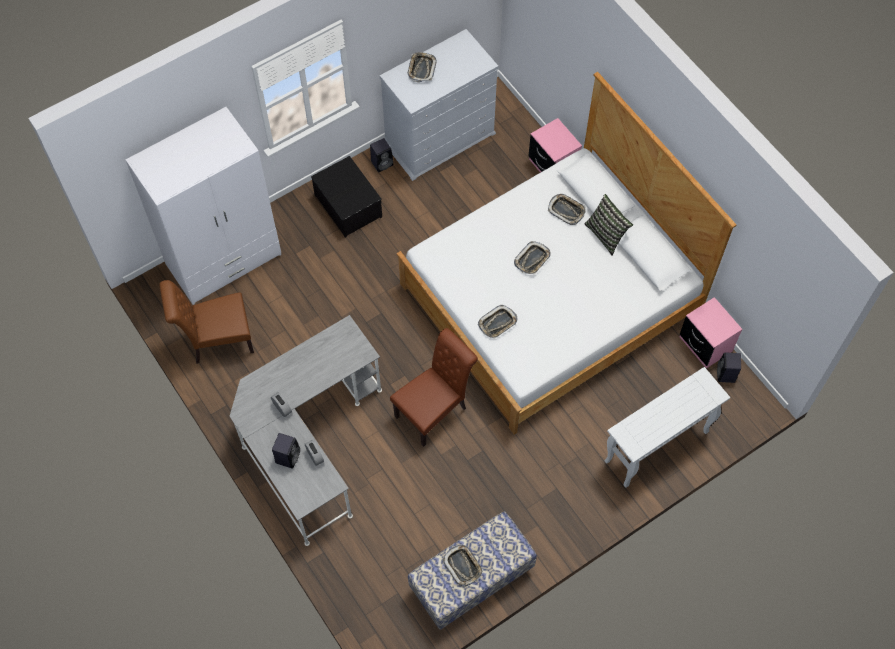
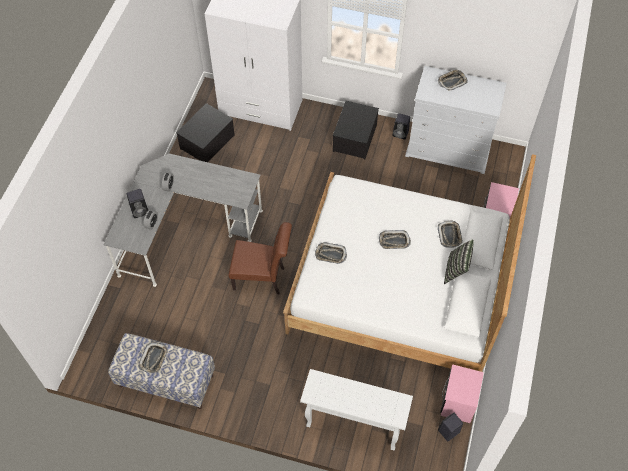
camera: 50 degrees right, 5 degrees down
brown chair [159,280,254,364] -> storage box [176,103,235,162]

